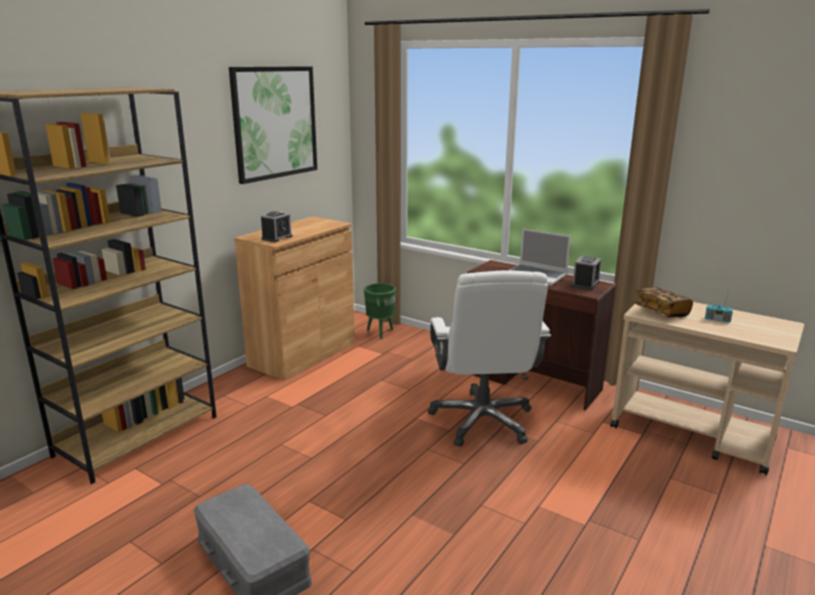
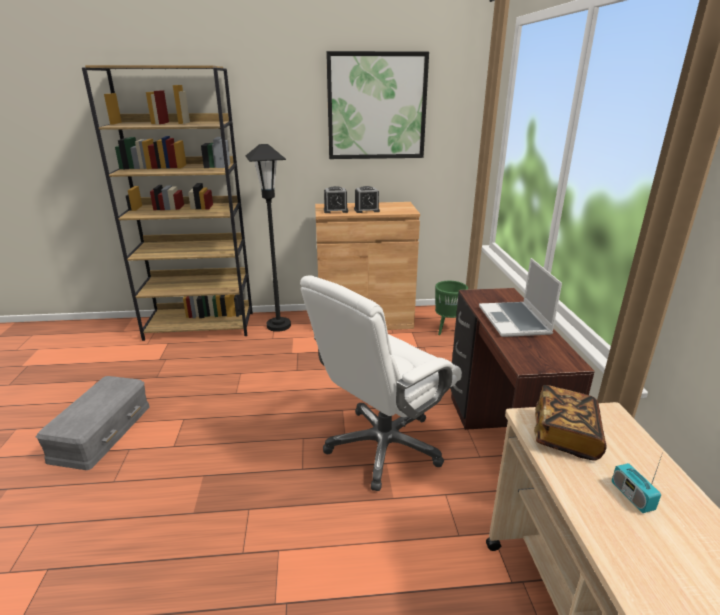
camera: 50 degrees right, 5 degrees up
alarm clock [572,256,601,290] -> alarm clock moved to [354,186,380,213]
none -> black floor lamp [246,144,291,332]

